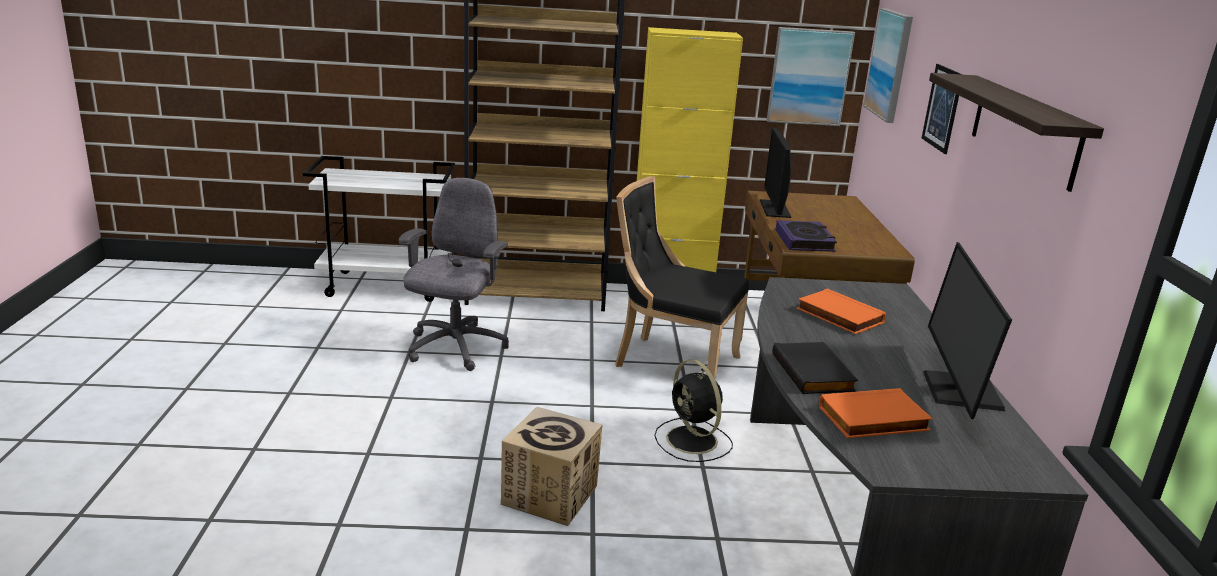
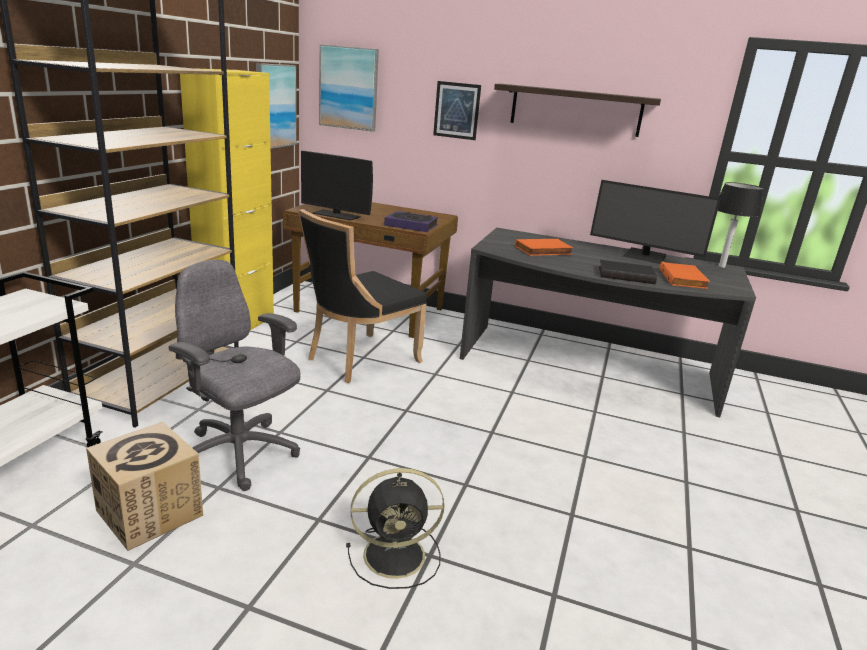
camera: 70 degrees left, 0 degrees up
cardboard box [501,407,602,526] -> cardboard box moved to [86,422,203,551]
black fan [654,359,733,462] -> black fan moved to [346,468,445,589]
none -> table lamp [718,182,763,268]

